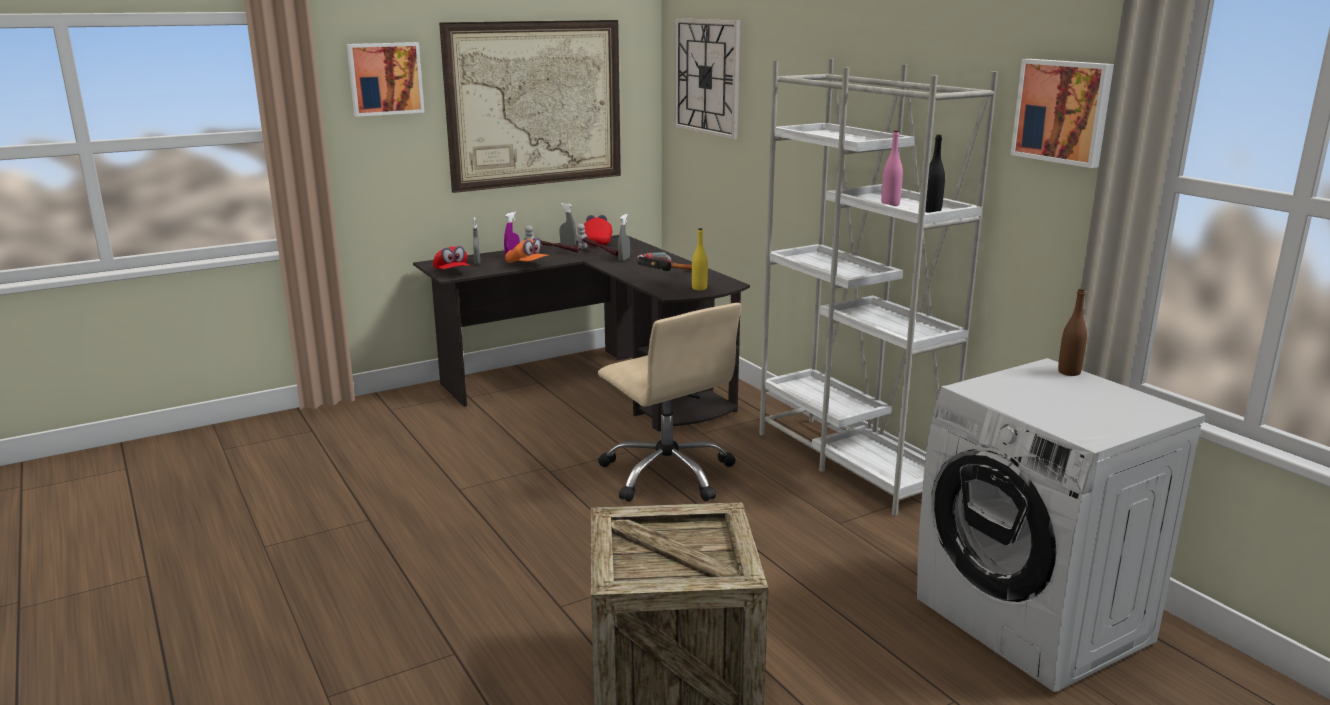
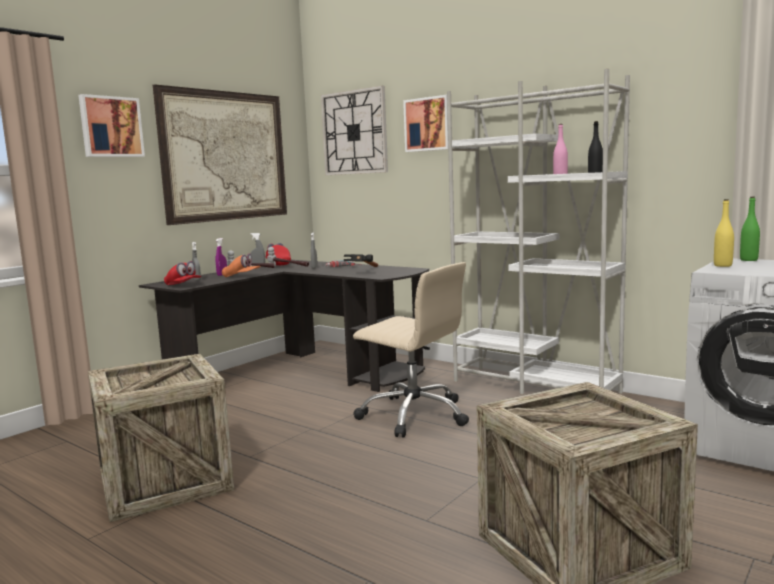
camera: 20 degrees left, 10 degrees down
yellow bottle [692,228,708,290] -> yellow bottle moved to [714,199,734,267]
picture [1011,59,1114,168] -> picture moved to [403,95,448,152]
brown bottle [1058,288,1087,376] -> green bottle [740,197,760,261]
none -> crate [88,354,234,522]

